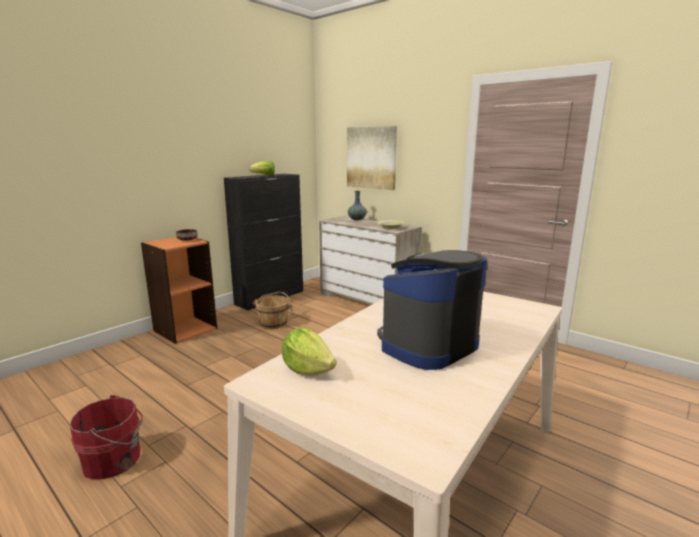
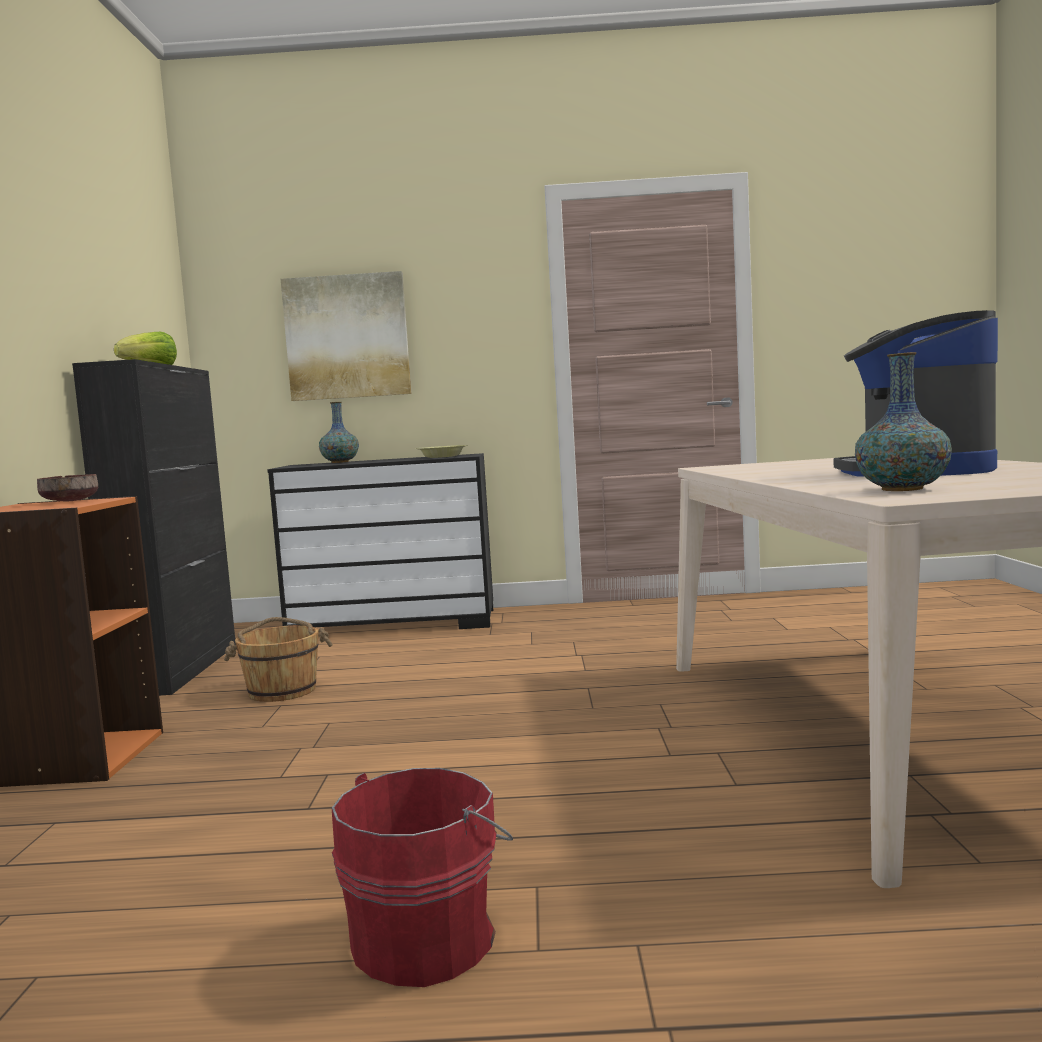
camera: 40 degrees left, 10 degrees down
lettuce [282,328,337,376] -> vase [855,352,952,491]
beige dresser [319,216,421,305] -> black dresser [267,453,493,629]

